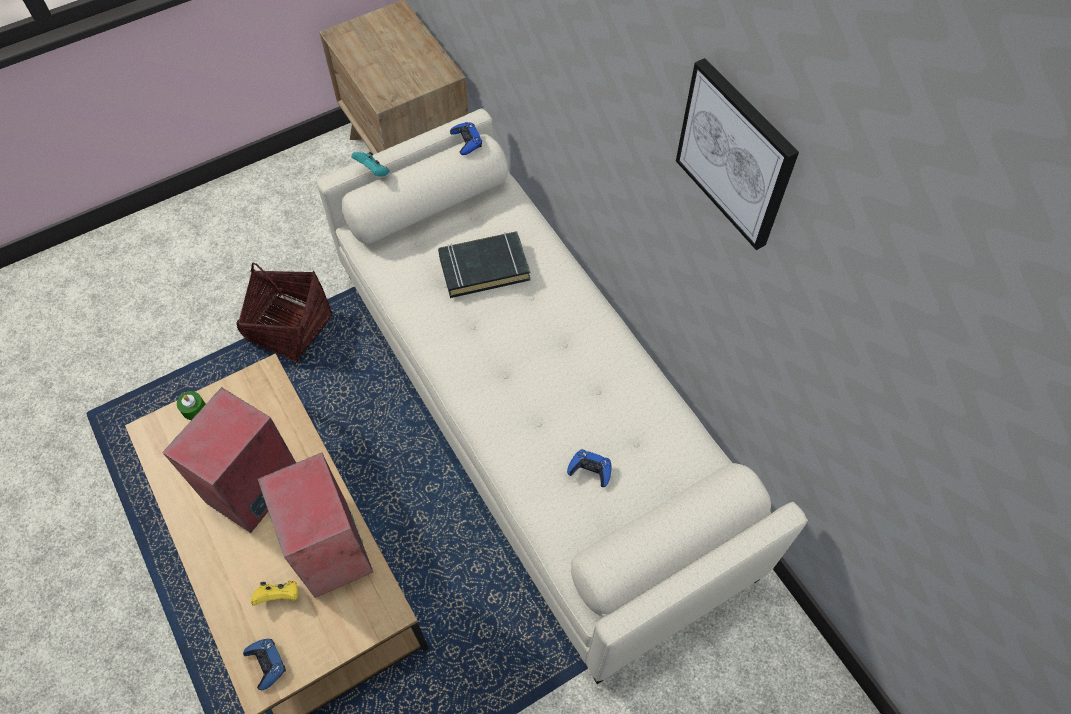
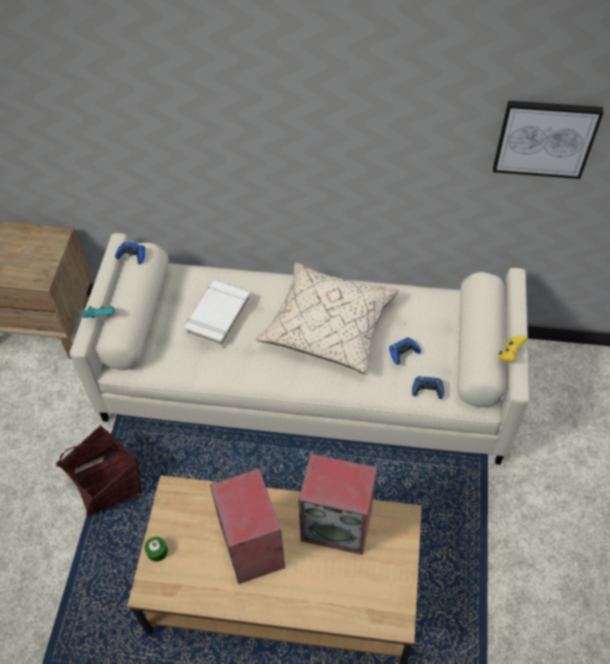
camera: 50 degrees left, 5 degrees down
blue game controller [243,639,286,690] -> blue game controller moved to [412,376,444,399]
yellow game controller [251,580,298,606] -> yellow game controller moved to [498,336,527,362]
black book [438,231,530,298] -> white book [184,281,251,348]
picture [676,58,799,250] -> picture moved to [493,101,604,179]
none -> beige pillow [256,263,399,374]

